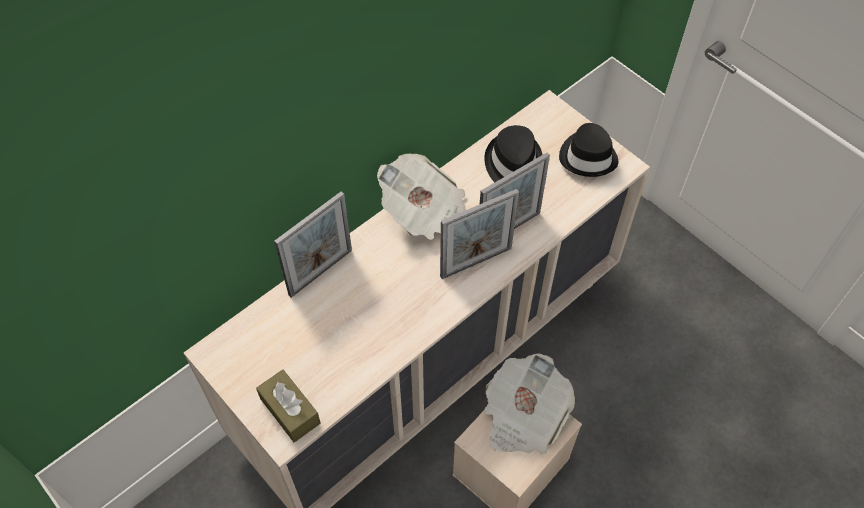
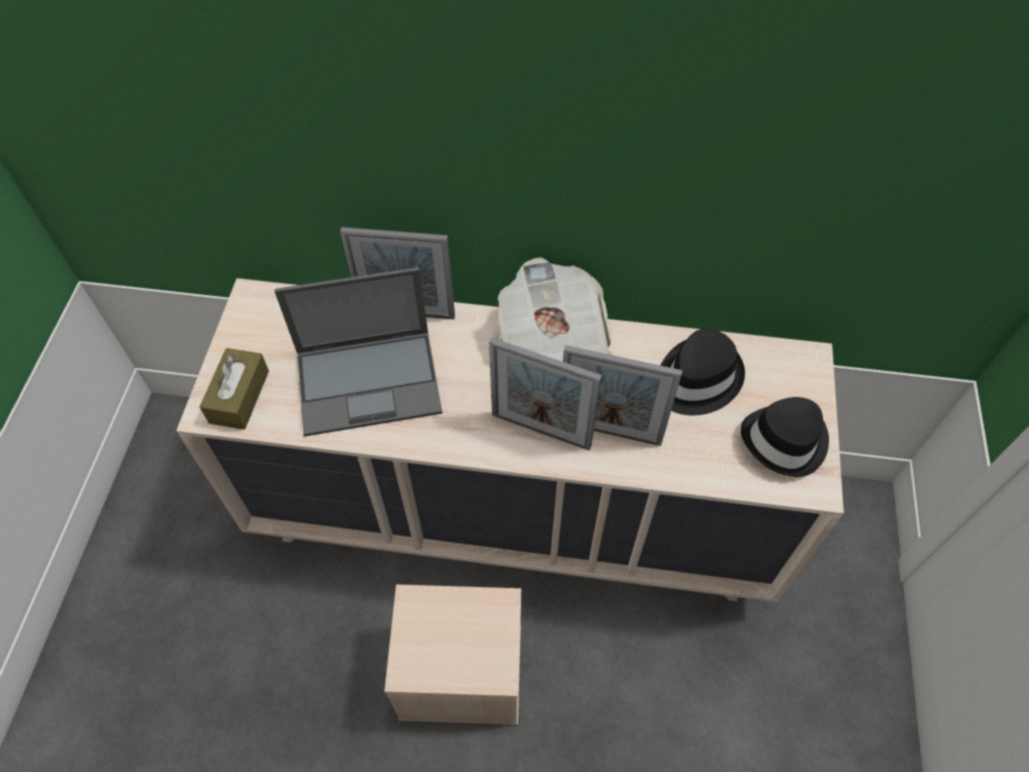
camera: 50 degrees right, 0 degrees up
newspaper [484,354,575,454] -> none
none -> laptop [274,267,442,436]

